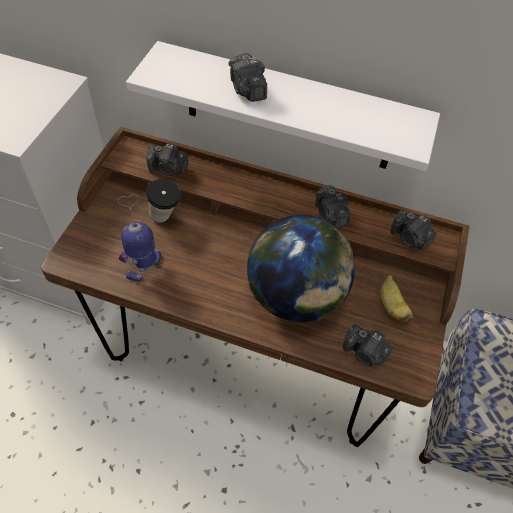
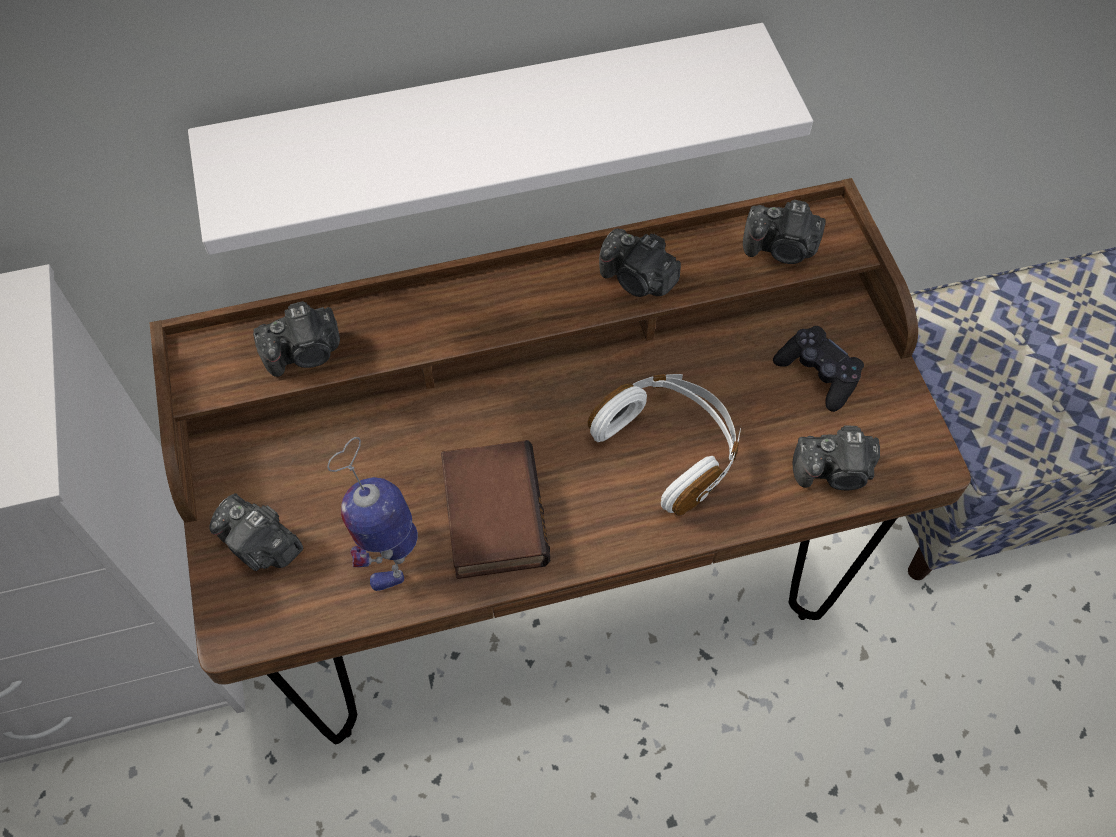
camera: 30 degrees left, 5 degrees up
cup [146,179,181,222] -> none
camera [229,53,267,102] -> camera moved to [209,493,304,571]
globe [247,215,355,322] -> white headphones [588,374,741,515]
banana [380,275,414,322] -> black game controller [773,326,864,412]
none -> book [441,440,550,579]

